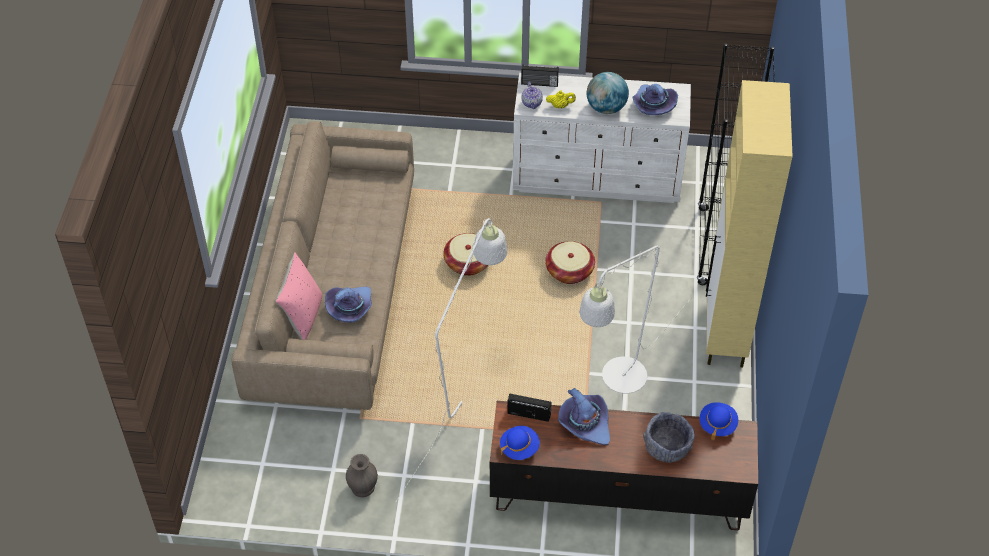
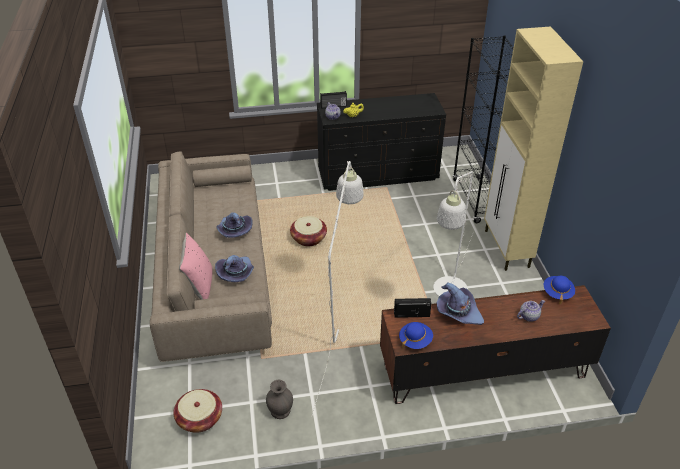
camera: 15 degrees left, 10 degrees down
white dresser [513,73,691,203] -> black dresser [317,93,446,191]
basket [545,241,595,284] -> basket moved to [173,389,222,433]
globe [587,72,629,114] -> none
purple hat [633,84,678,115] -> purple hat moved to [216,212,252,238]
grey bowl [643,412,695,463] -> teapot [517,300,545,322]

